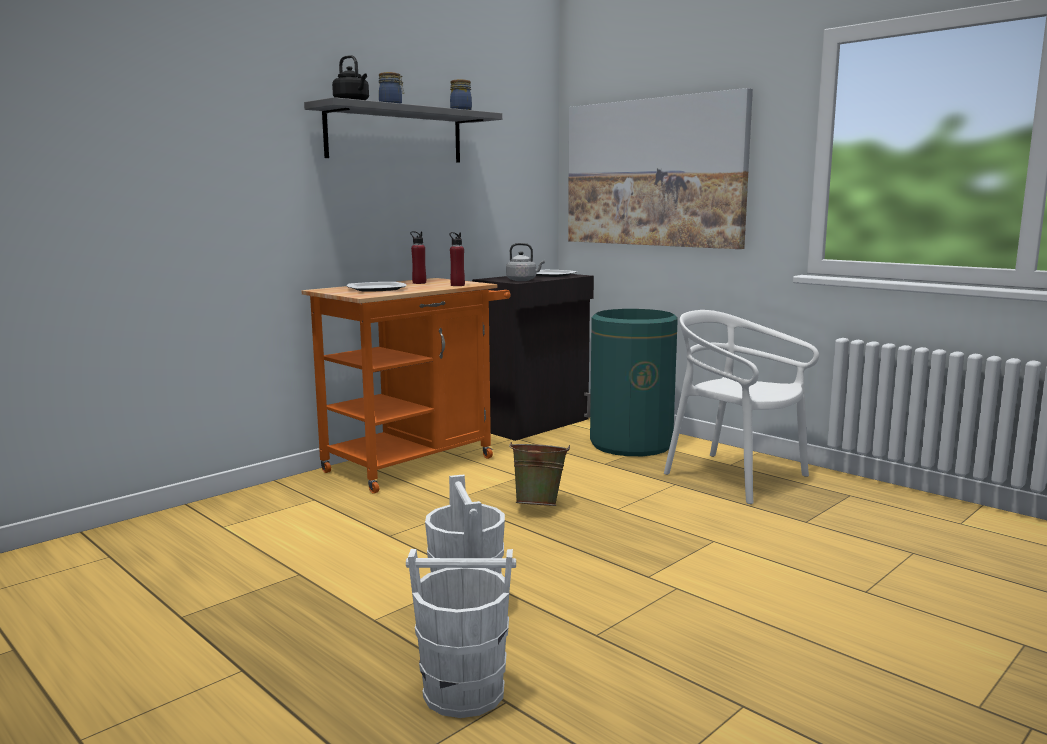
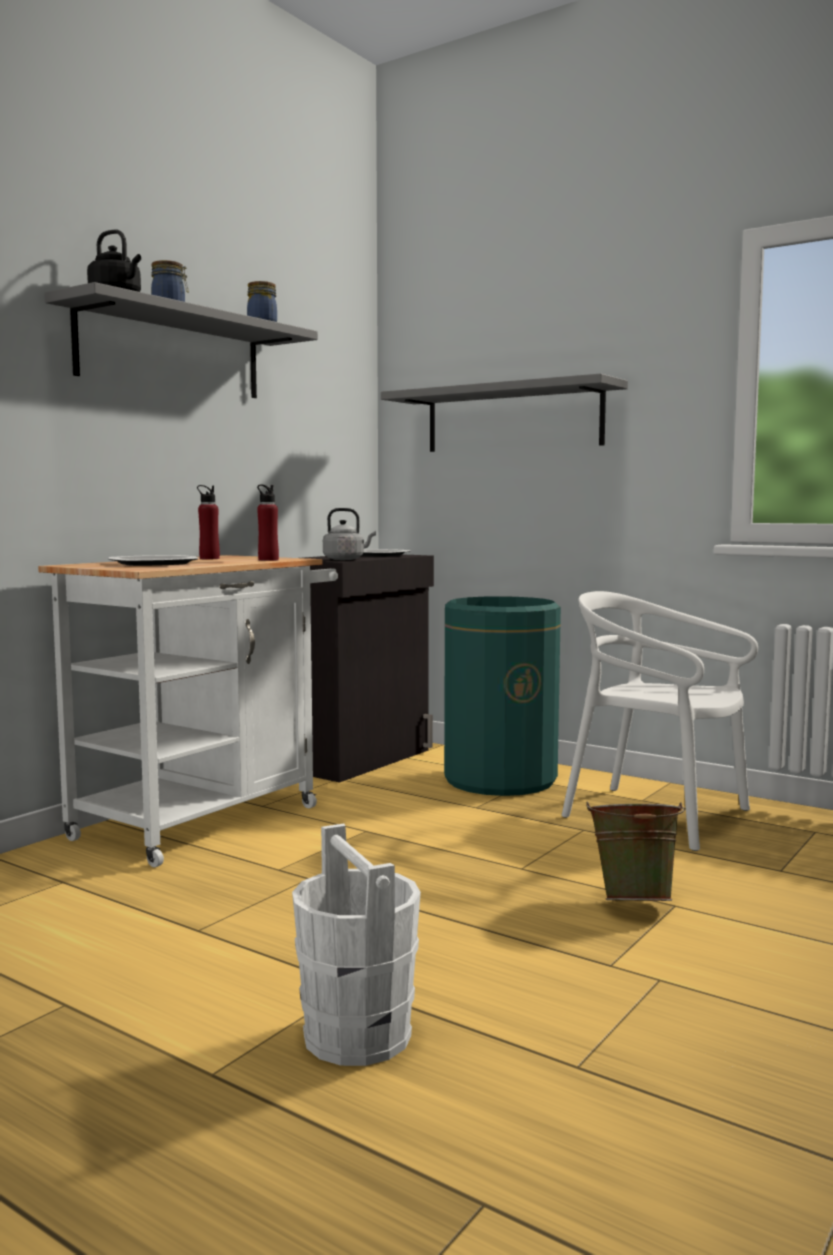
camera: 10 degrees left, 5 degrees down
orange cart [302,278,511,494] -> white cart [38,555,338,867]
white bucket [406,549,516,718] -> none
green bucket [509,442,570,506] -> green bucket moved to [586,801,685,901]
picture [568,88,753,249] -> grey shelf [381,373,628,452]

